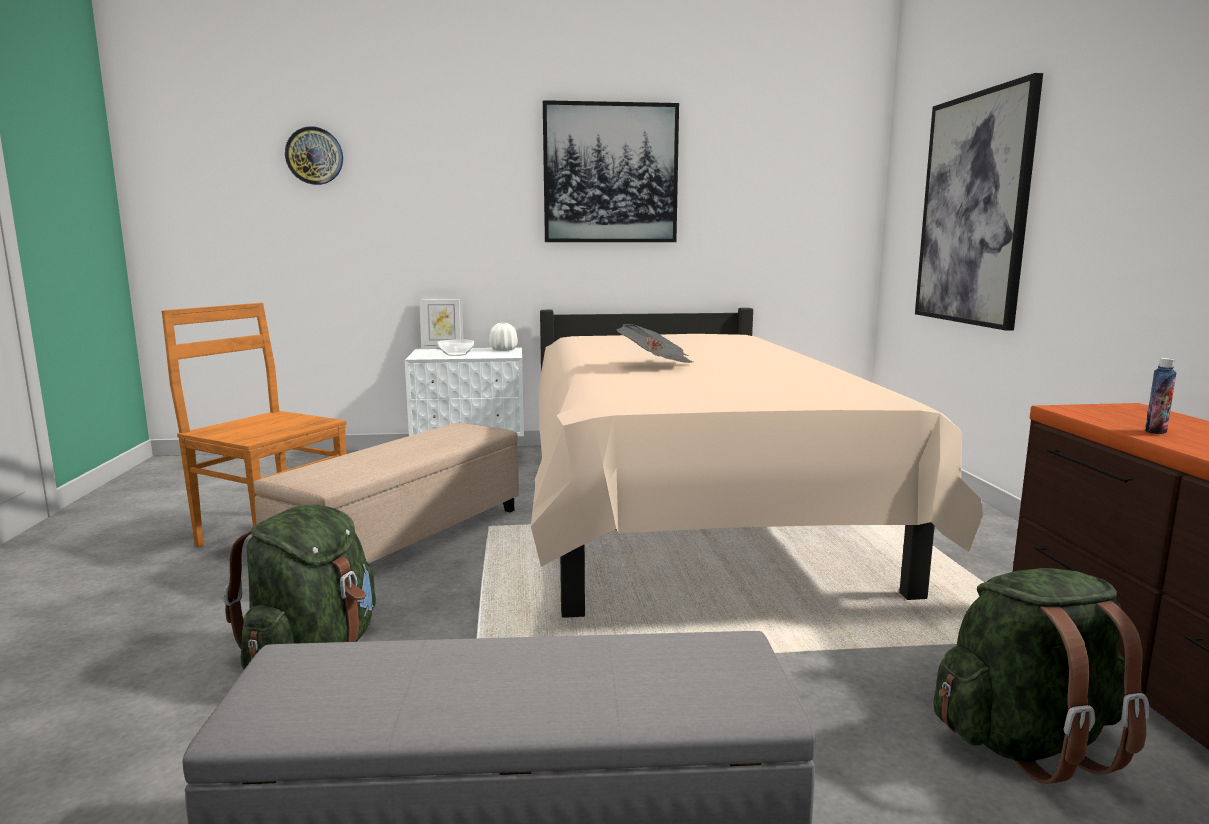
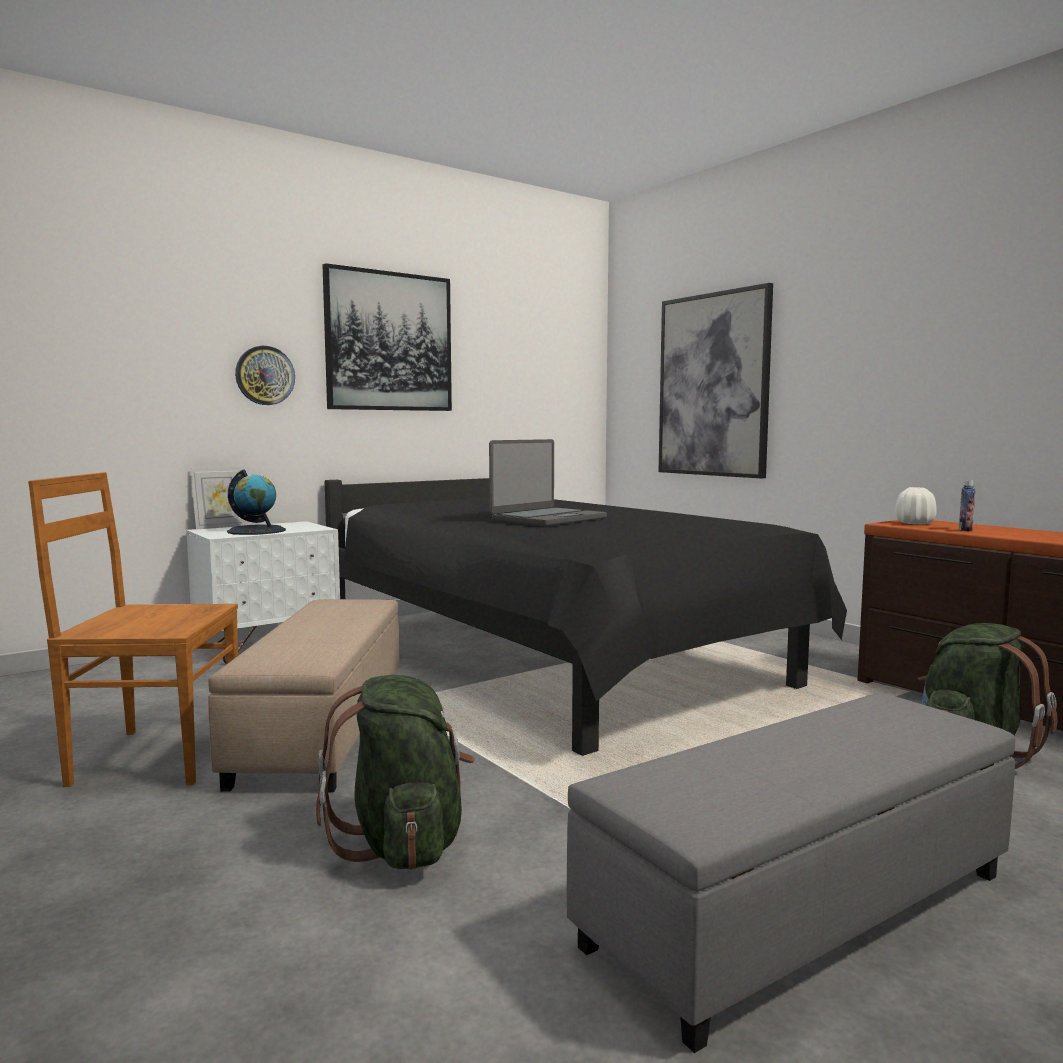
camera: 30 degrees left, 5 degrees down
wall clock [285,126,343,185] -> wall clock moved to [235,346,295,405]
bowl [438,339,474,356] -> globe [227,469,286,535]
white vase [489,323,518,351] -> white vase moved to [895,487,937,525]
beige bed [531,308,983,618] -> black bed [325,478,847,756]
newspaper [616,324,693,363] -> laptop [489,439,607,526]

